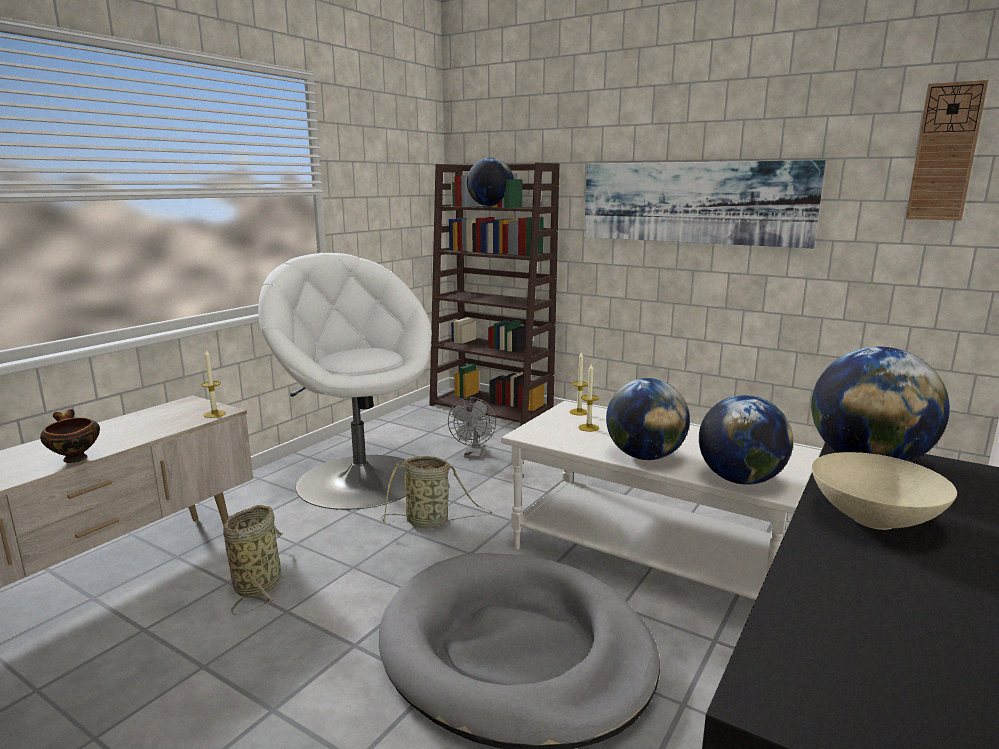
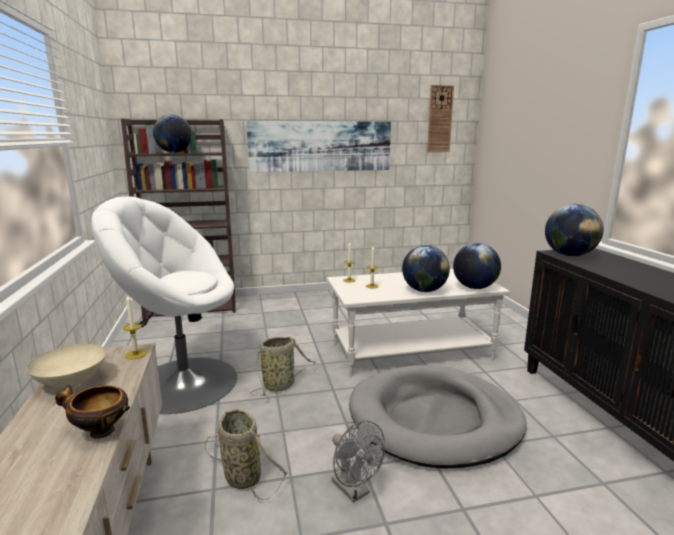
camera: 45 degrees left, 0 degrees up
grey fan [448,397,496,459] -> grey fan moved to [331,421,385,502]
beige bowl [812,452,957,530] -> beige bowl moved to [26,344,106,388]

